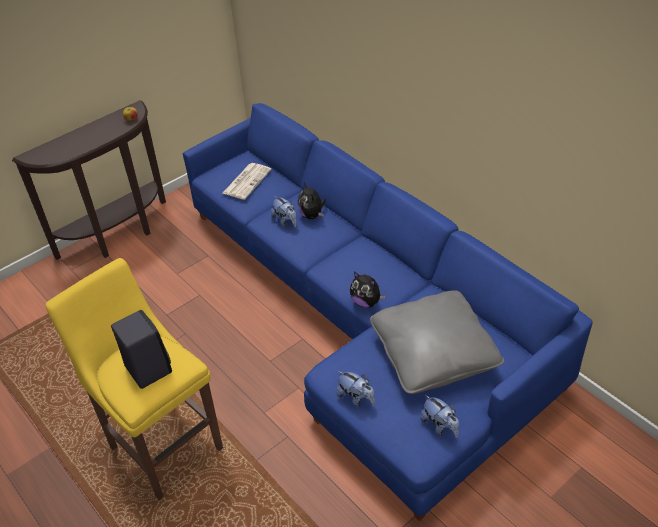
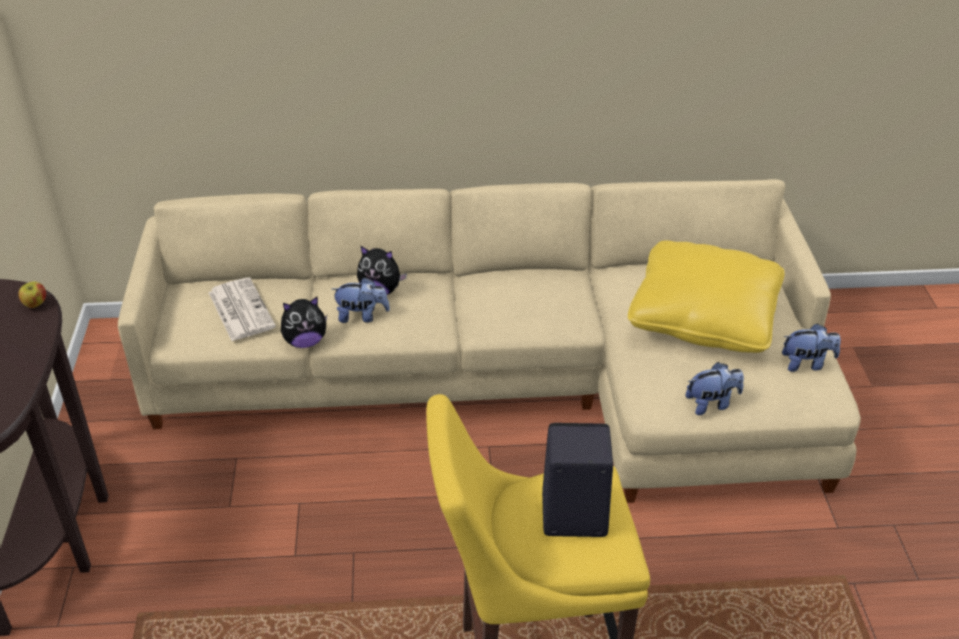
camera: 55 degrees left, 5 degrees down
blue sofa [183,103,593,521] -> beige sofa [118,179,861,503]
plush toy [350,271,386,308] -> plush toy moved to [281,297,327,348]
grey pillow [370,290,504,394] -> yellow pillow [628,241,785,353]

